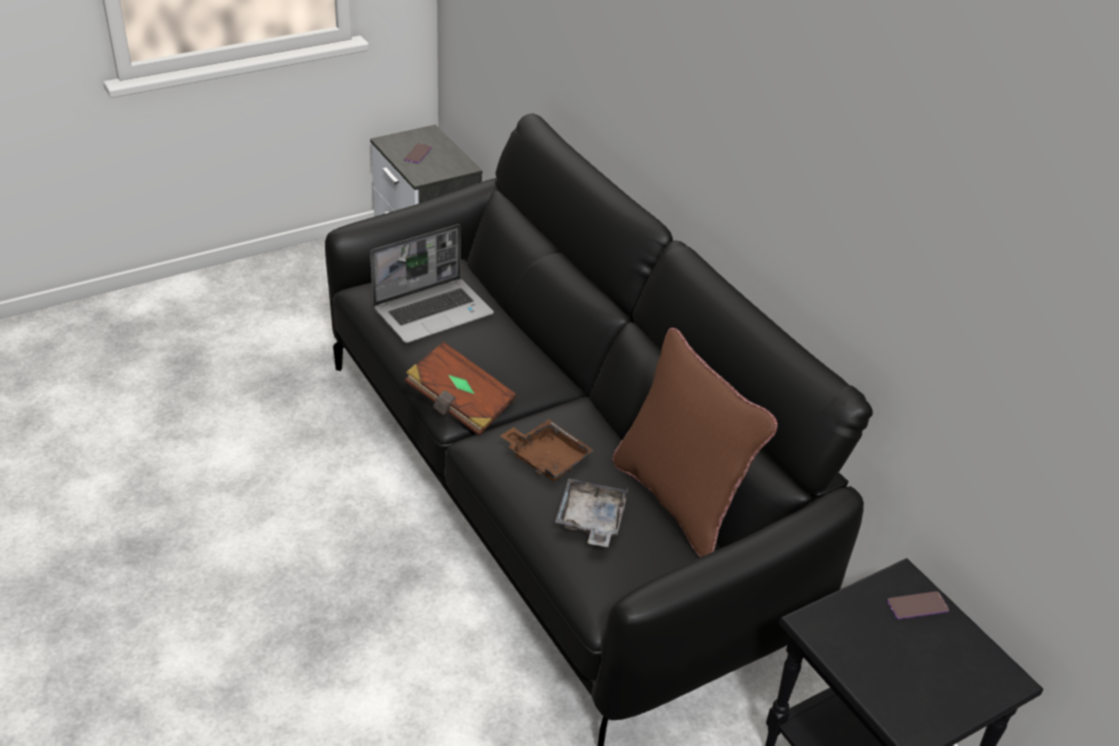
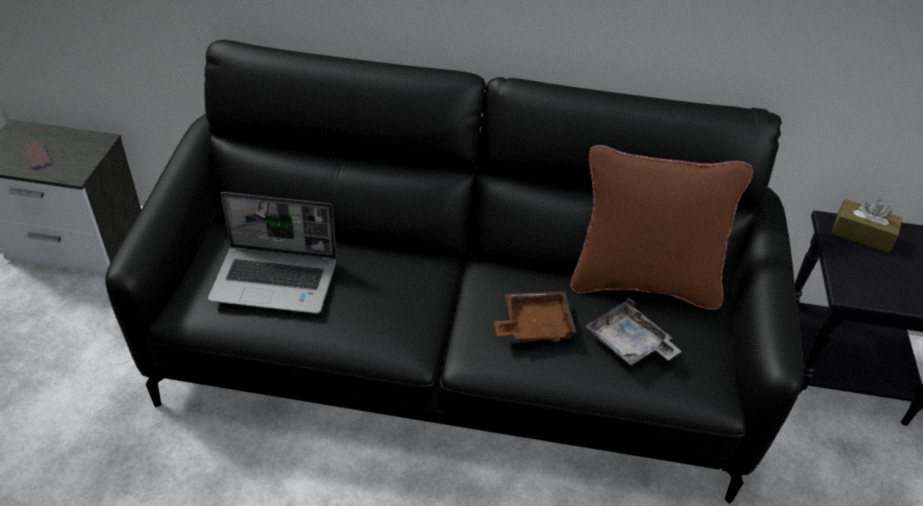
camera: 50 degrees left, 5 degrees up
laptop [370,224,494,343] -> laptop turned 90 degrees clockwise [208,192,337,314]
brown book [405,341,516,436] -> none
phone [887,591,949,619] -> brown tissue box [832,199,902,253]

